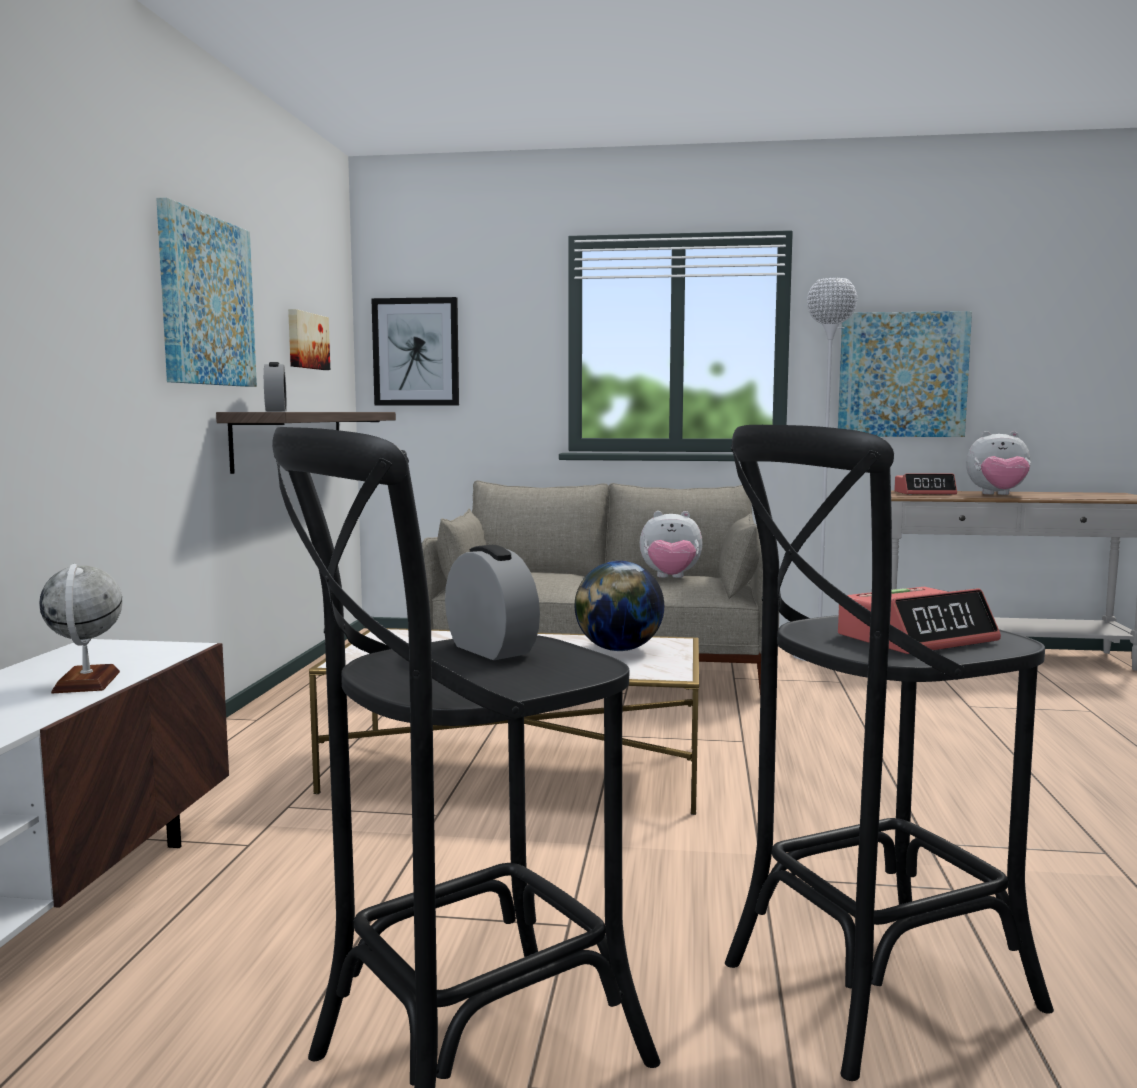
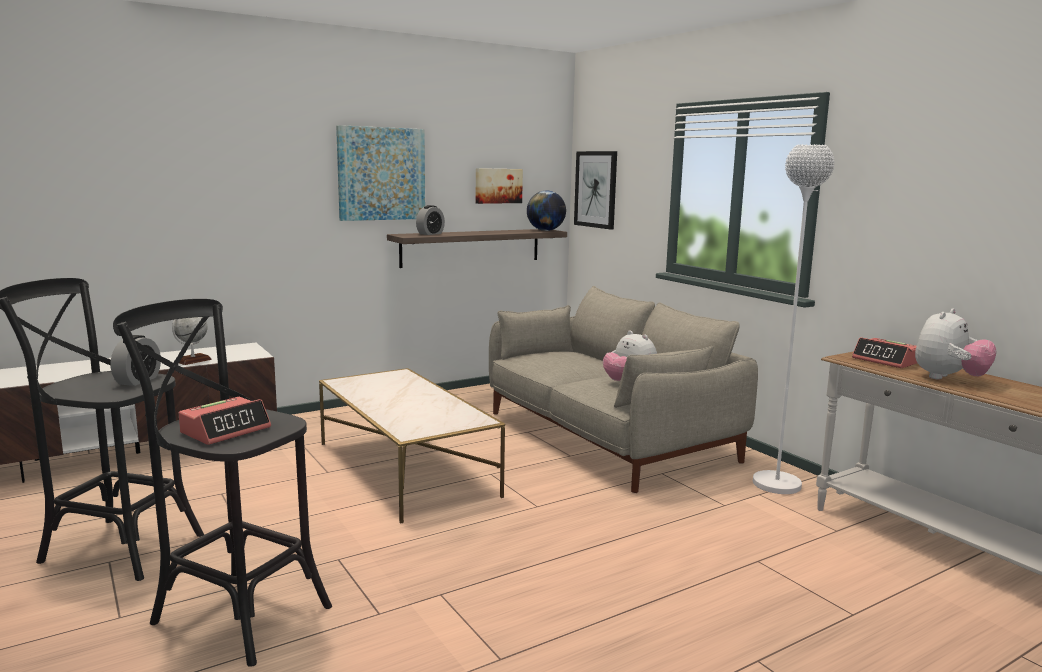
camera: 50 degrees right, 5 degrees up
globe [575,561,664,651] -> globe moved to [527,191,566,231]
picture [838,311,972,437] -> none
alarm clock [838,587,1001,654] -> alarm clock turned 75 degrees counterclockwise [179,397,271,445]
plush toy [966,431,1031,495] -> plush toy turned 105 degrees counterclockwise [915,308,997,379]

